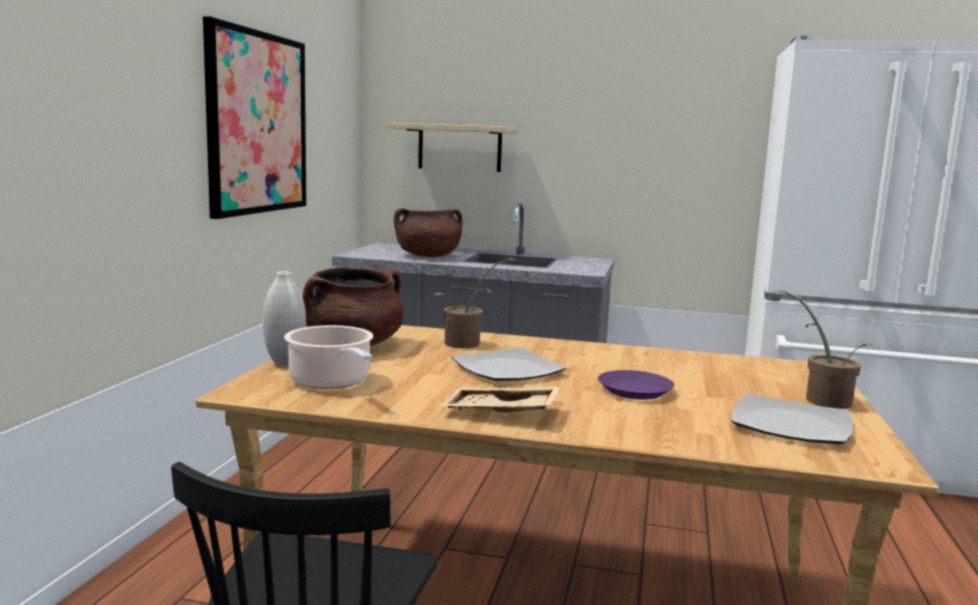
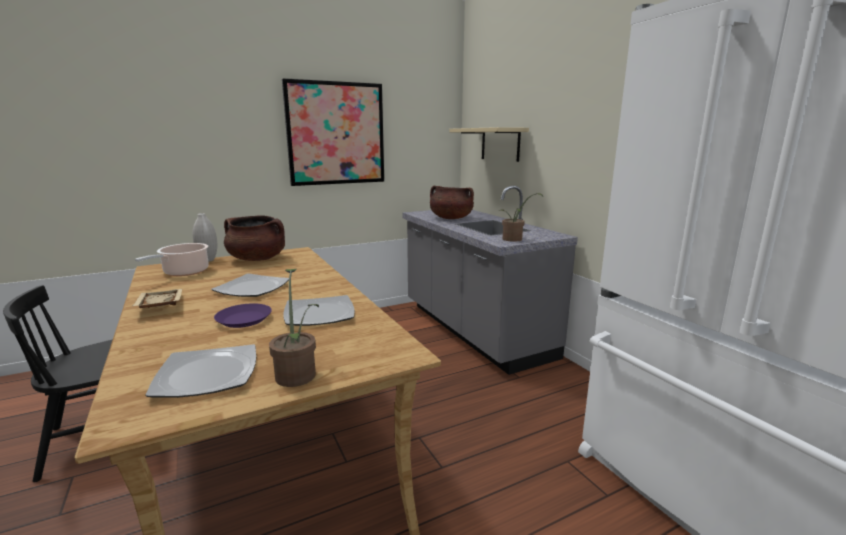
camera: 50 degrees right, 5 degrees up
potted plant [433,258,521,348] -> potted plant moved to [501,193,543,242]
none -> plate [283,295,355,326]

